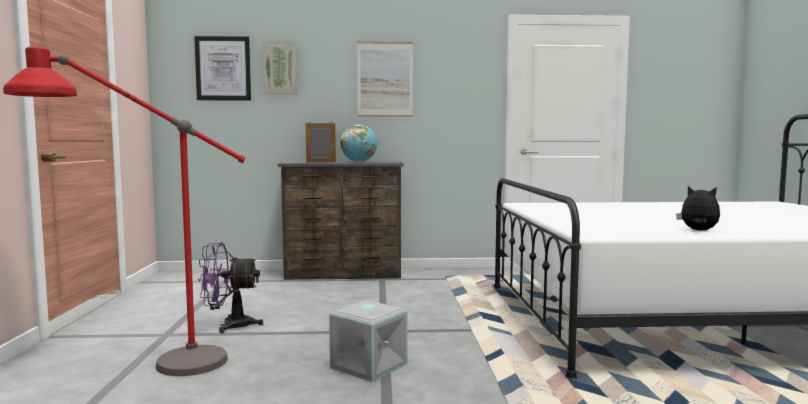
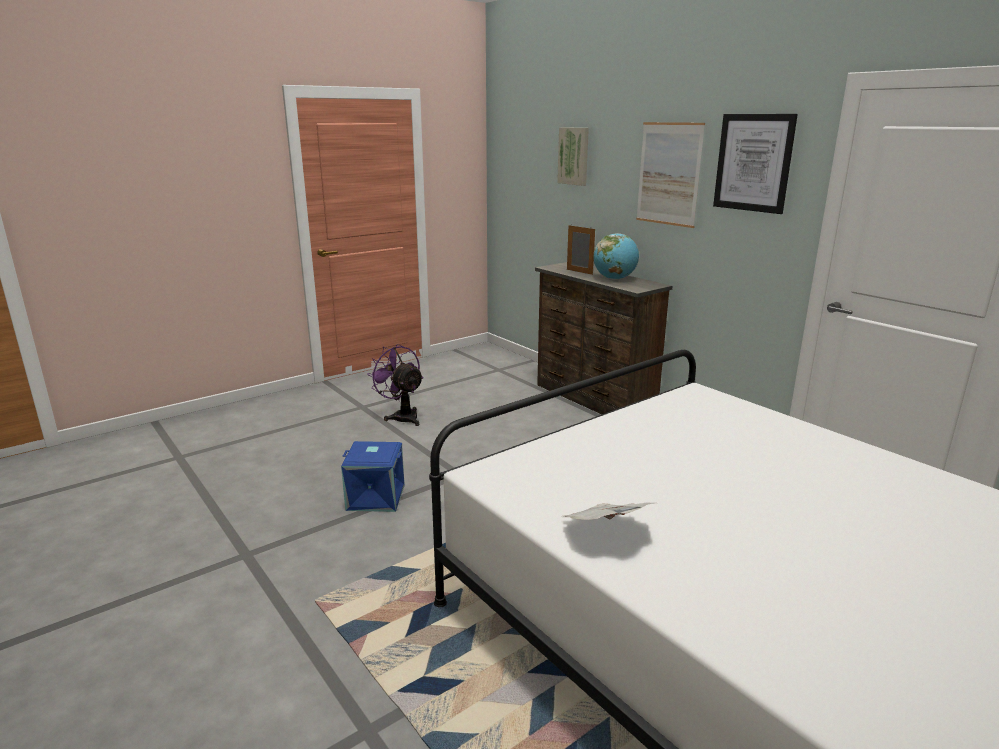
camera: 55 degrees right, 15 degrees up
red floor lamp [3,46,246,376] -> none
picture [194,36,251,101] -> picture moved to [713,114,798,214]
grey storage box [329,300,408,382] -> blue storage box [341,441,405,512]
plush toy [676,186,720,231] -> newspaper [564,503,654,520]

